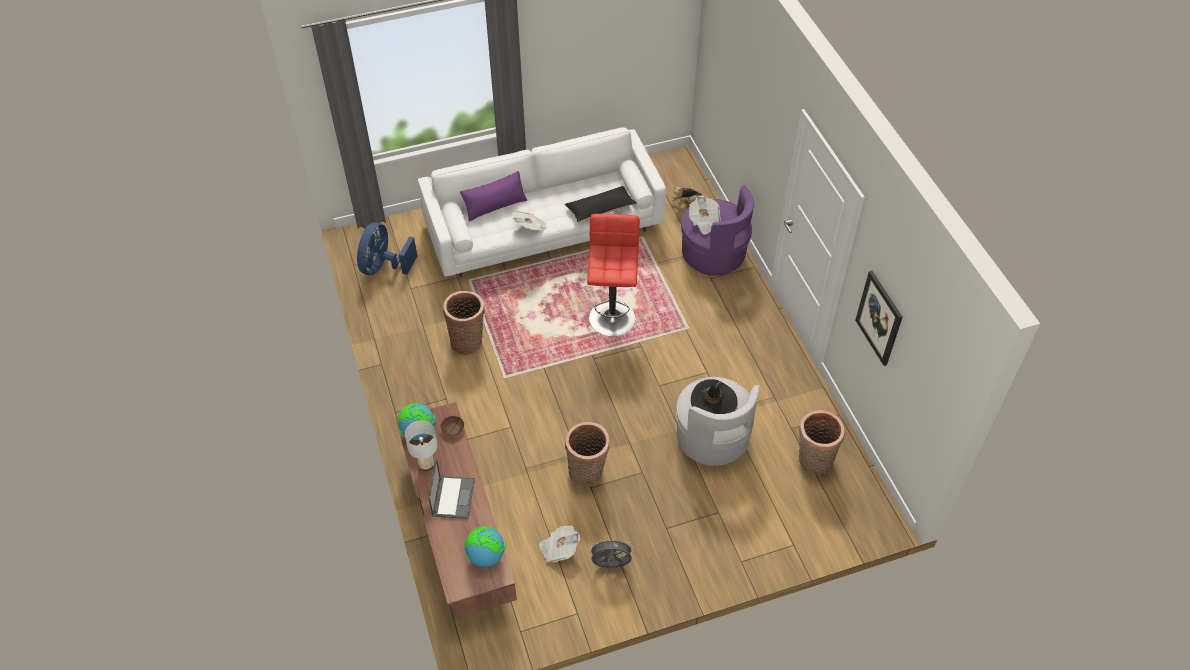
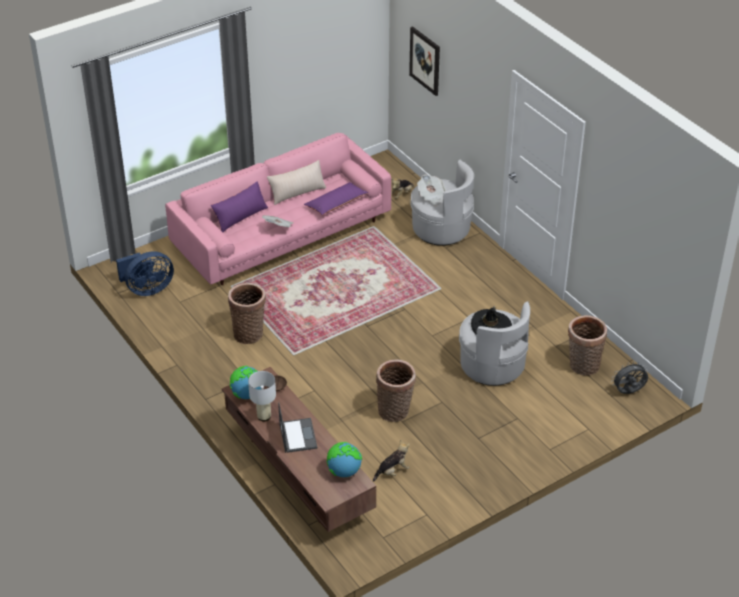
camera: 15 degrees left, 10 degrees down
blue fan [357,222,417,275] -> blue fan turned 120 degrees counterclockwise [116,251,174,296]
white sofa [418,127,666,277] -> pink sofa [165,133,391,285]
newspaper [539,526,580,563] -> plush toy [373,440,410,482]
black pillow [565,186,637,222] -> purple pillow [304,182,368,215]
red stool [587,214,640,336] -> none
grey fan [589,539,634,568] -> grey fan moved to [611,361,648,394]
purple armchair [681,185,754,275] -> white armchair [410,160,474,246]
picture [855,271,902,366] -> picture moved to [409,26,440,96]
none -> beige pillow [267,160,326,205]

